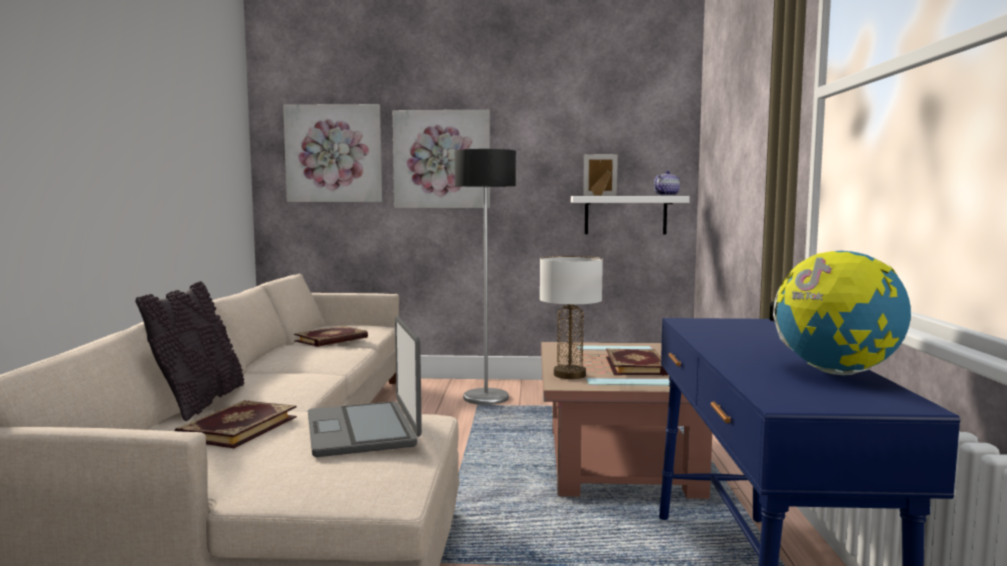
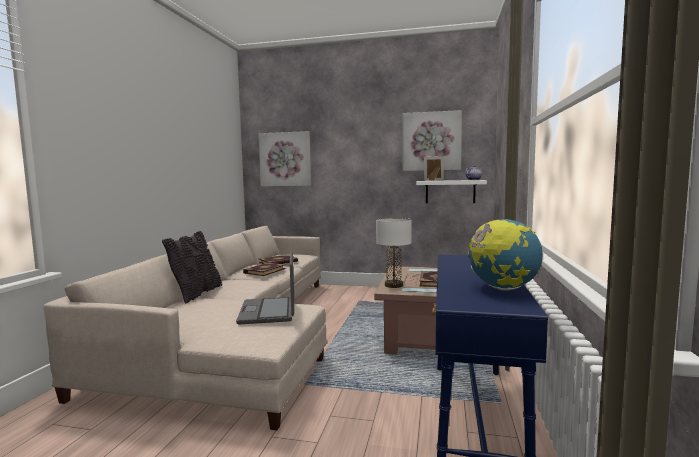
camera: 10 degrees right, 0 degrees up
book [175,400,297,448] -> book moved to [243,263,286,276]
picture [392,110,490,208] -> picture moved to [402,110,462,171]
floor lamp [455,149,516,405] -> none

